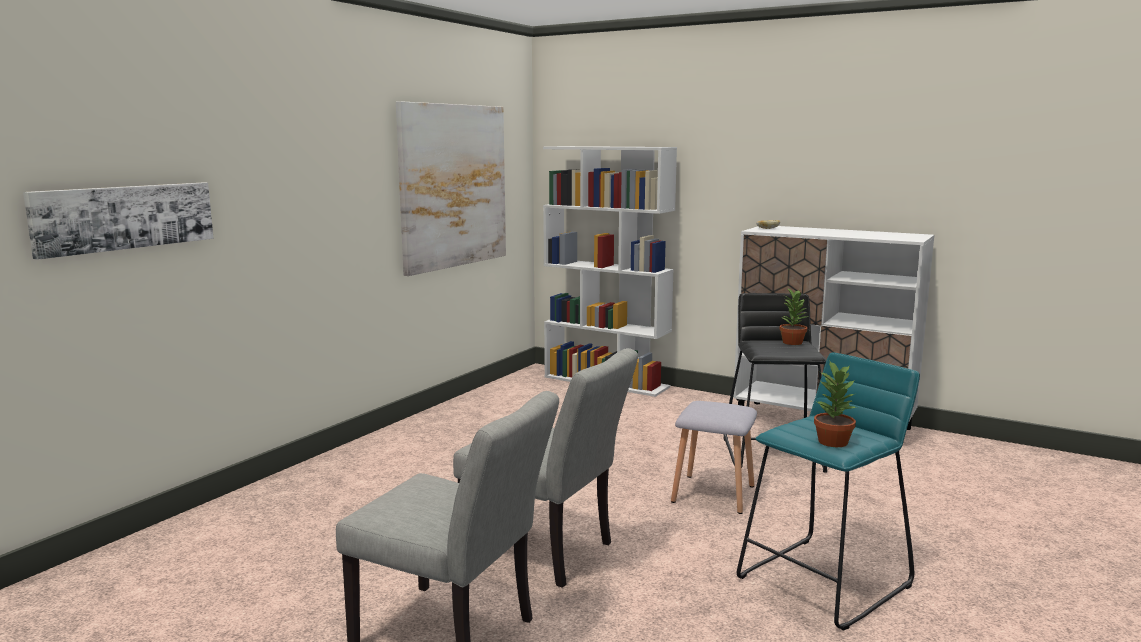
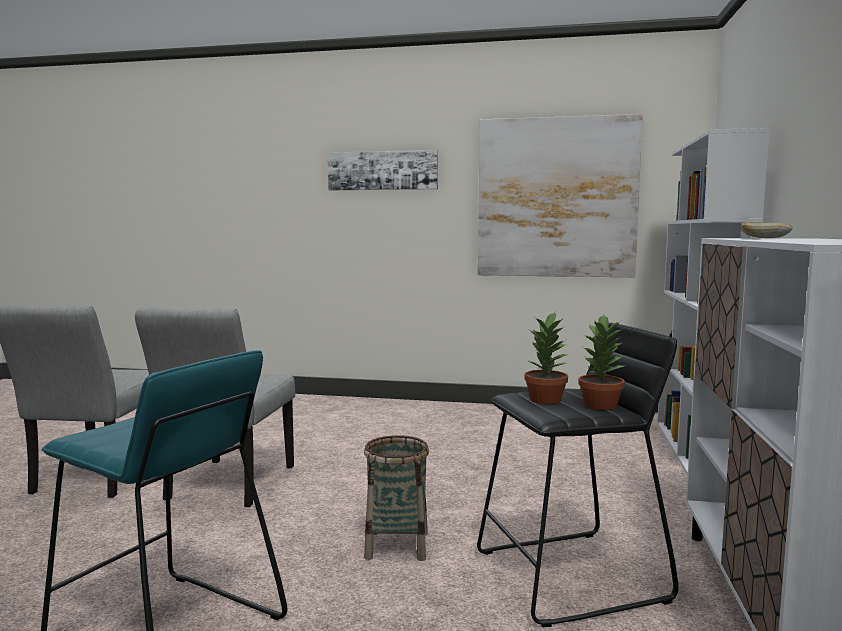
camera: 70 degrees right, 5 degrees down
picture [23,182,214,260] -> picture moved to [328,150,438,190]
grey stool [671,401,757,514] -> basket [364,435,429,561]
potted plant [814,361,856,447] -> potted plant moved to [524,312,568,404]

